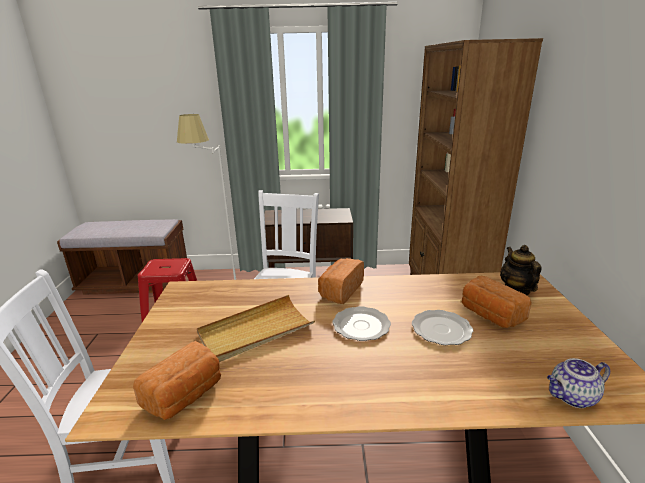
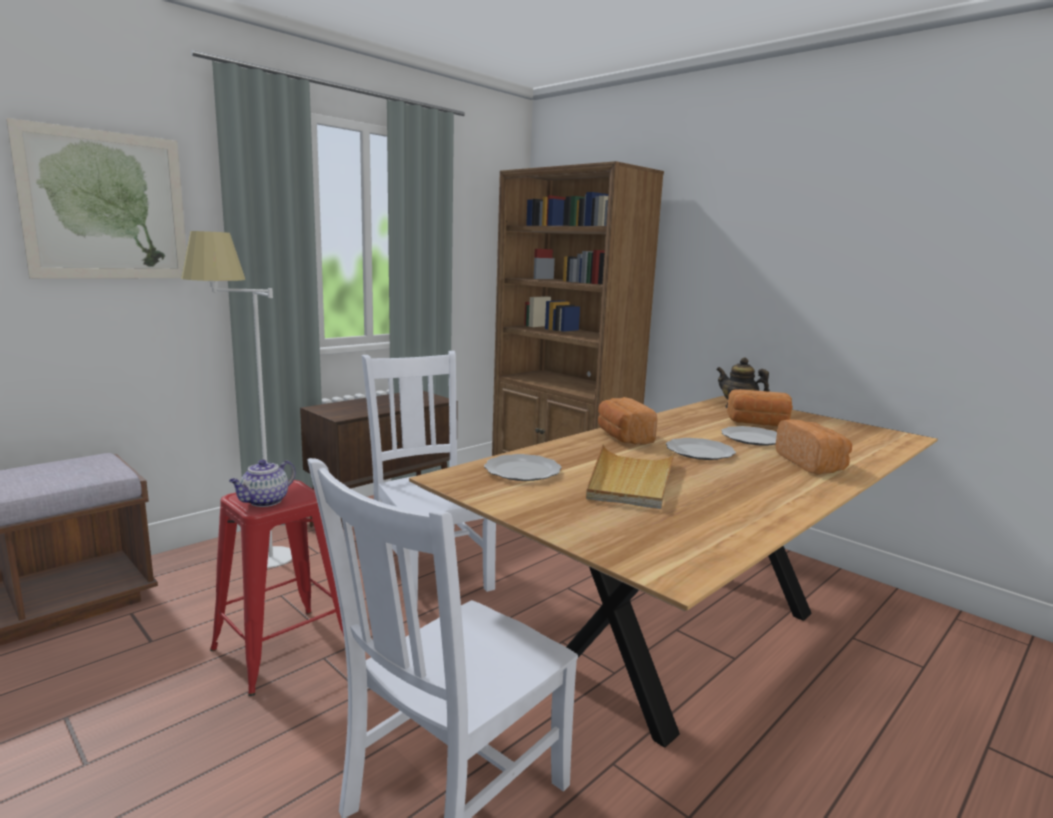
camera: 45 degrees left, 10 degrees down
bread [133,341,221,420] -> bread moved to [776,419,852,475]
teapot [547,358,610,408] -> teapot moved to [229,459,296,507]
none -> picture [6,118,187,279]
none -> plate [484,454,562,481]

